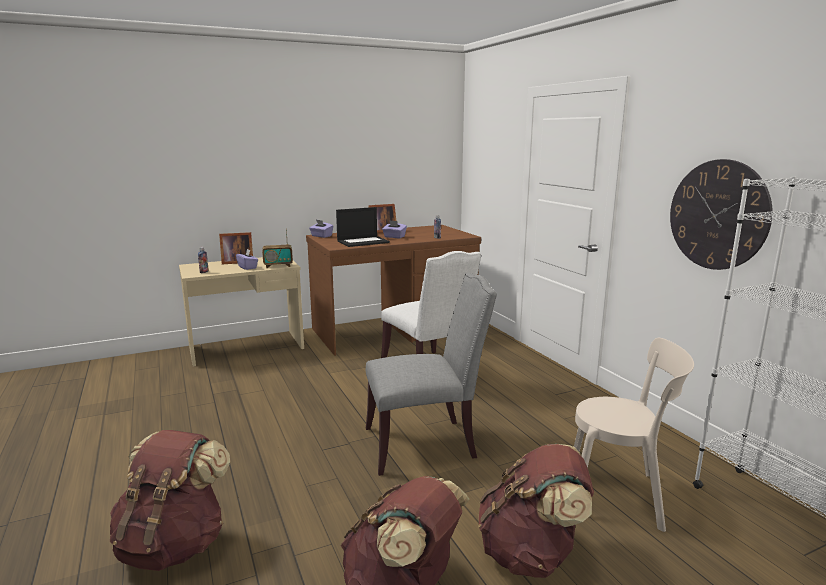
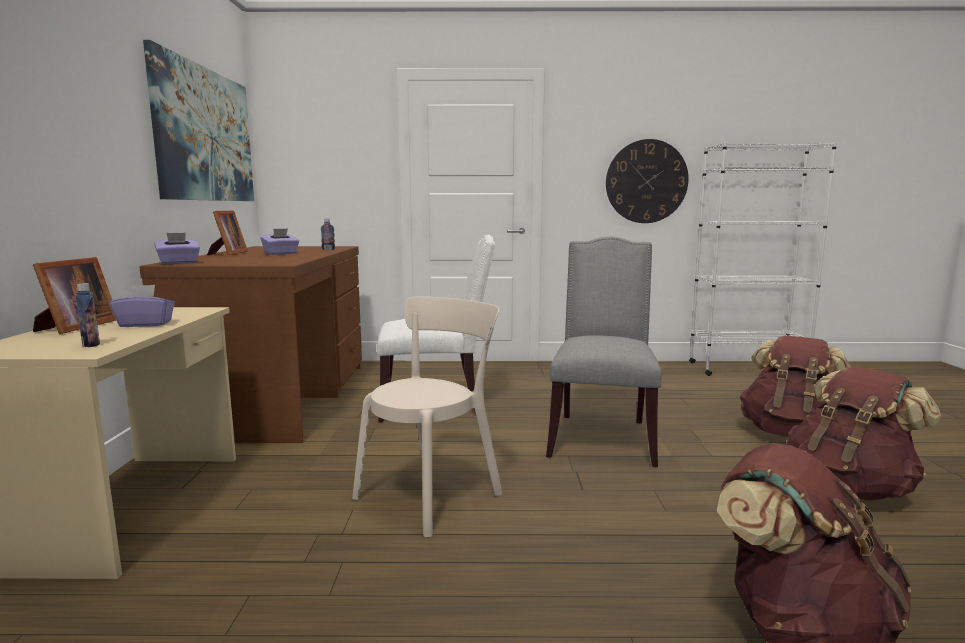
camera: 65 degrees left, 5 degrees down
radio [262,229,293,268] -> none
laptop [336,207,390,247] -> none
beige chair [574,338,694,532] -> beige chair moved to [352,296,502,538]
none -> picture [143,40,254,201]

